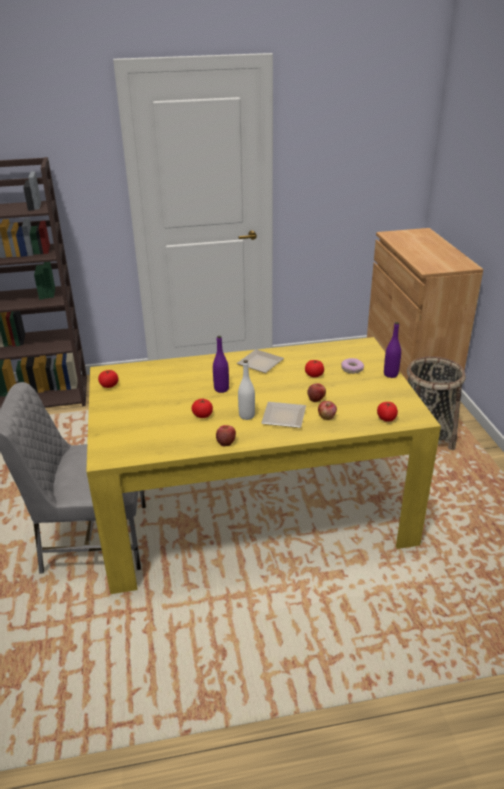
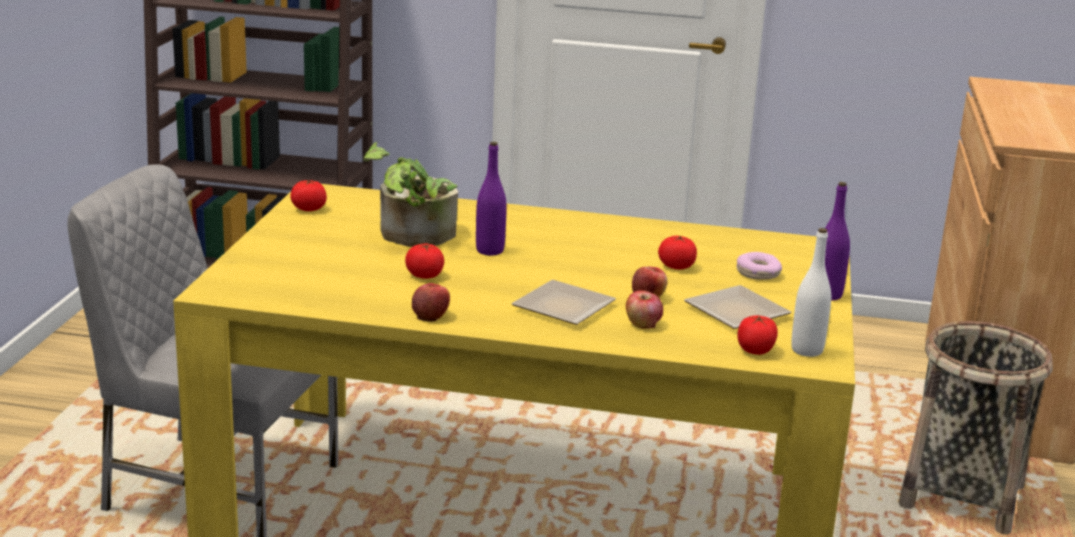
camera: 20 degrees right, 10 degrees down
plate [237,349,284,373] -> plate moved to [684,285,791,329]
white bottle [238,360,255,420] -> white bottle moved to [791,228,831,357]
none -> potted plant [363,143,458,247]

